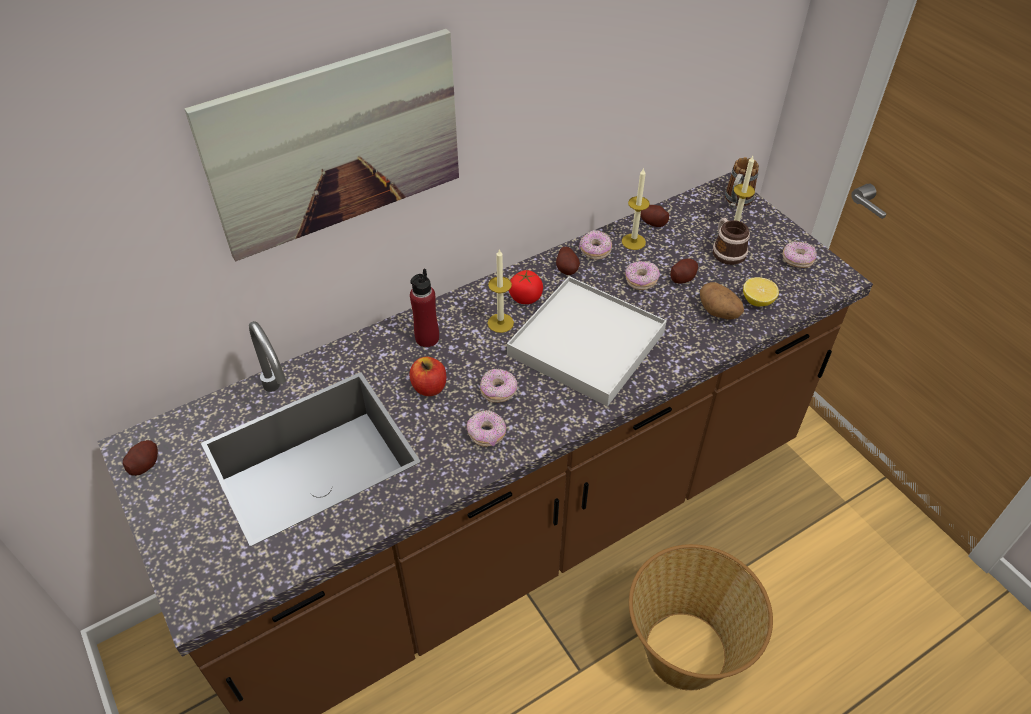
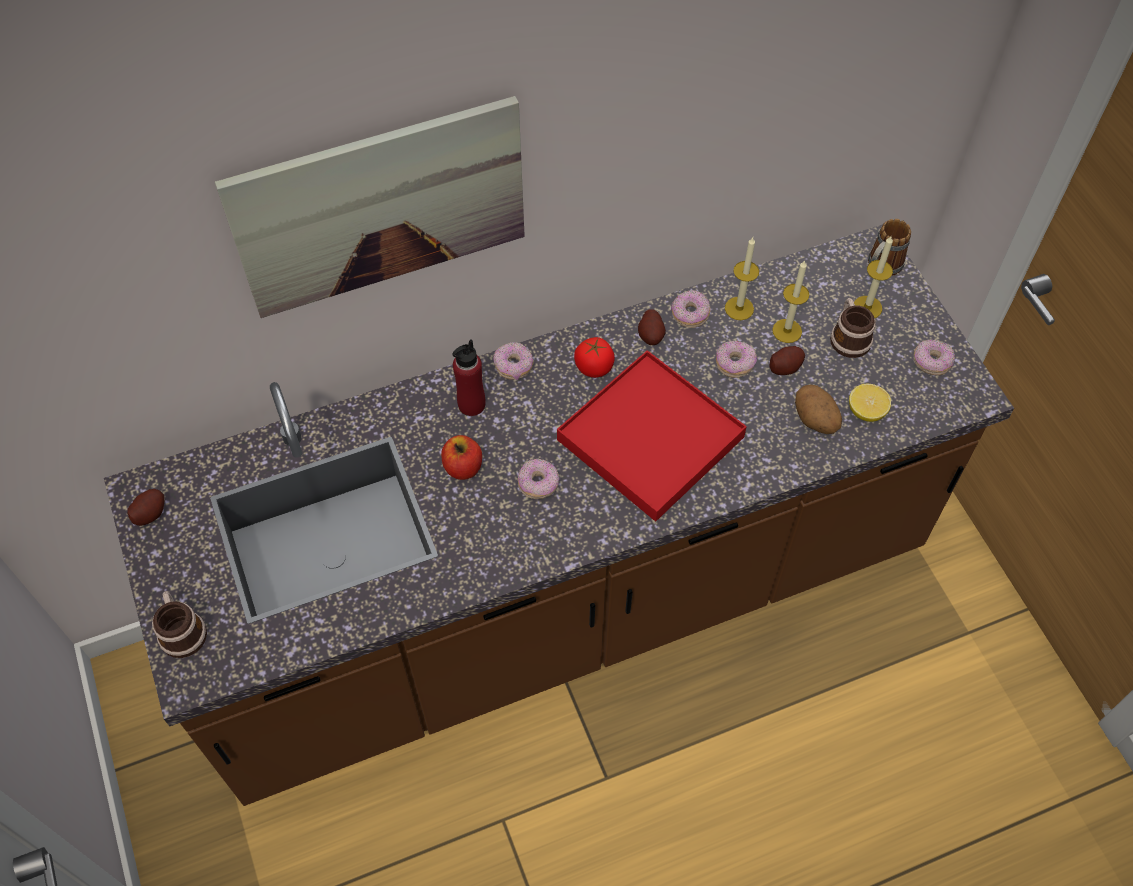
camera: 10 degrees right, 10 degrees up
donut [467,410,506,447] -> donut moved to [493,342,534,380]
candle [488,249,514,333] -> candle moved to [772,260,809,343]
white tray [507,276,667,407] -> red tray [557,350,747,521]
basket [629,544,773,691] -> none
potato [640,205,669,227] -> none
none -> mug [152,591,207,658]

